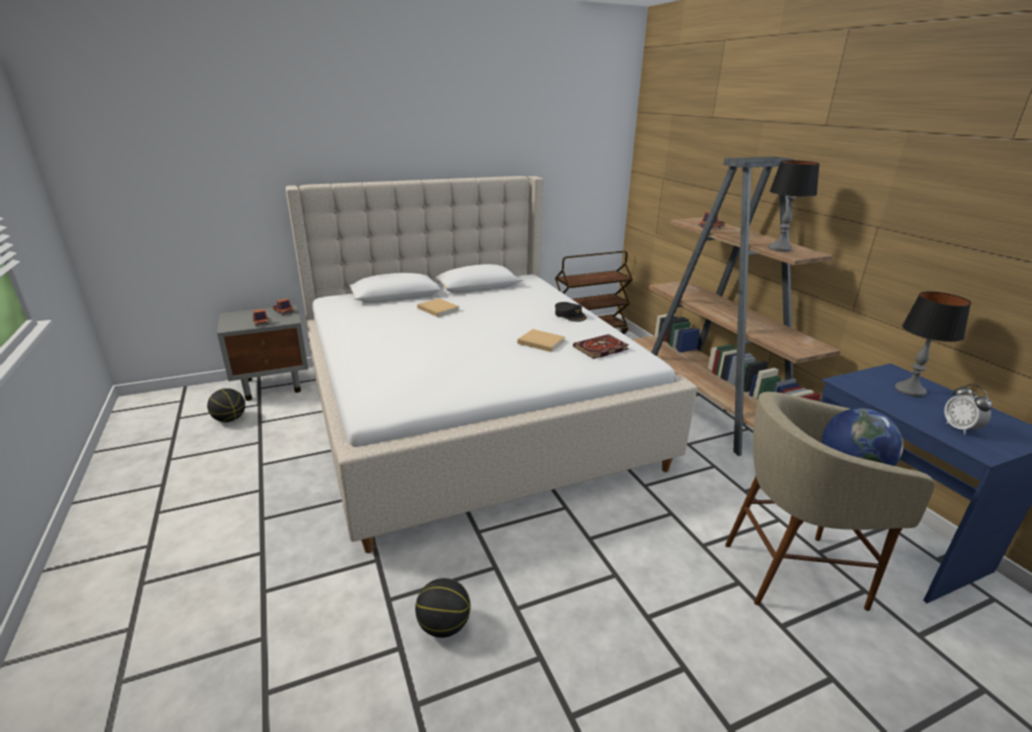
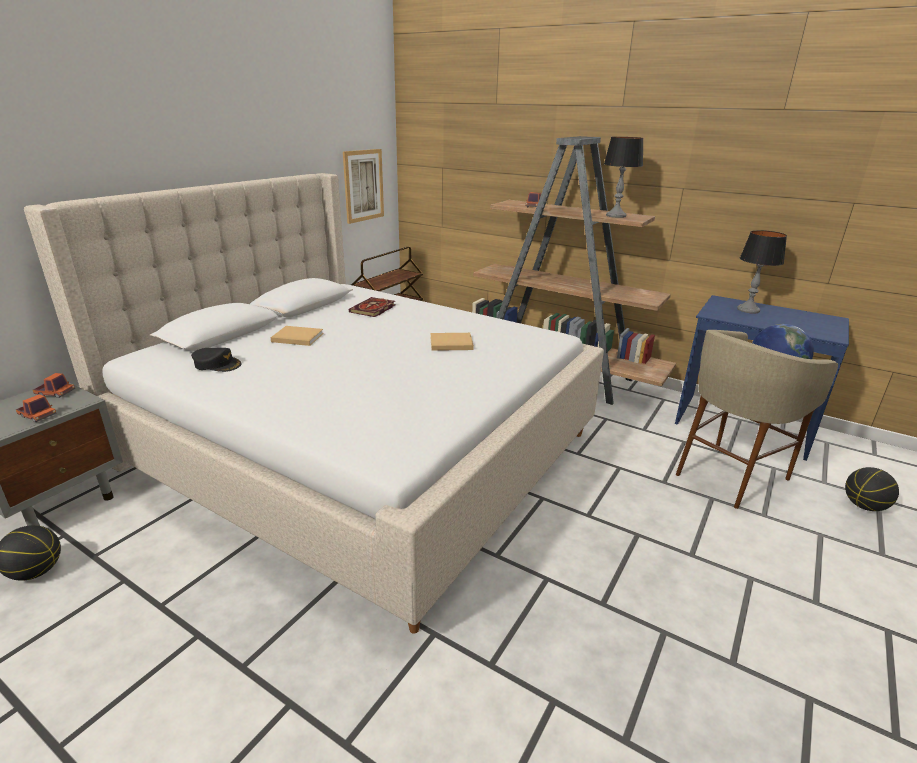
camera: 35 degrees left, 0 degrees up
basketball [415,578,470,638] -> basketball moved to [845,467,899,511]
black cap [555,302,587,322] -> black cap moved to [191,348,242,372]
book [573,334,629,359] -> book moved to [349,297,396,317]
alarm clock [944,384,992,435] -> none
none -> picture [343,149,384,224]

